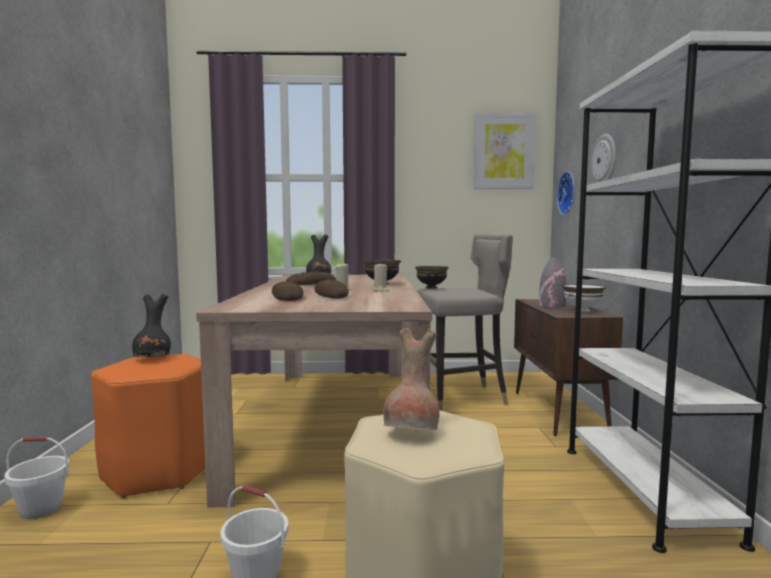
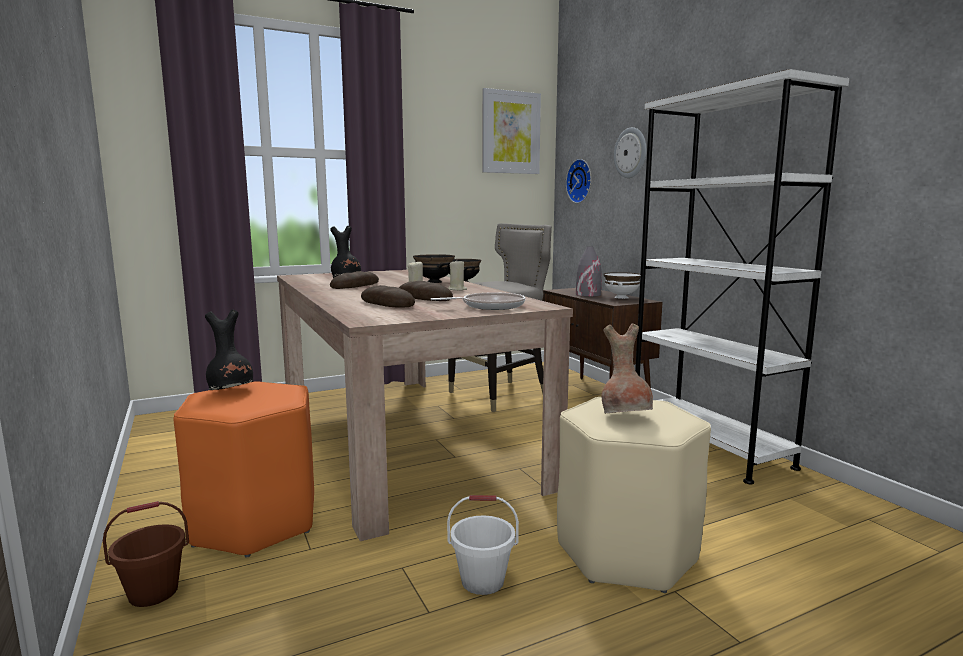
camera: 25 degrees left, 5 degrees up
white bucket [4,437,69,519] -> brown bucket [103,501,189,607]
none -> frying pan [431,293,526,310]

